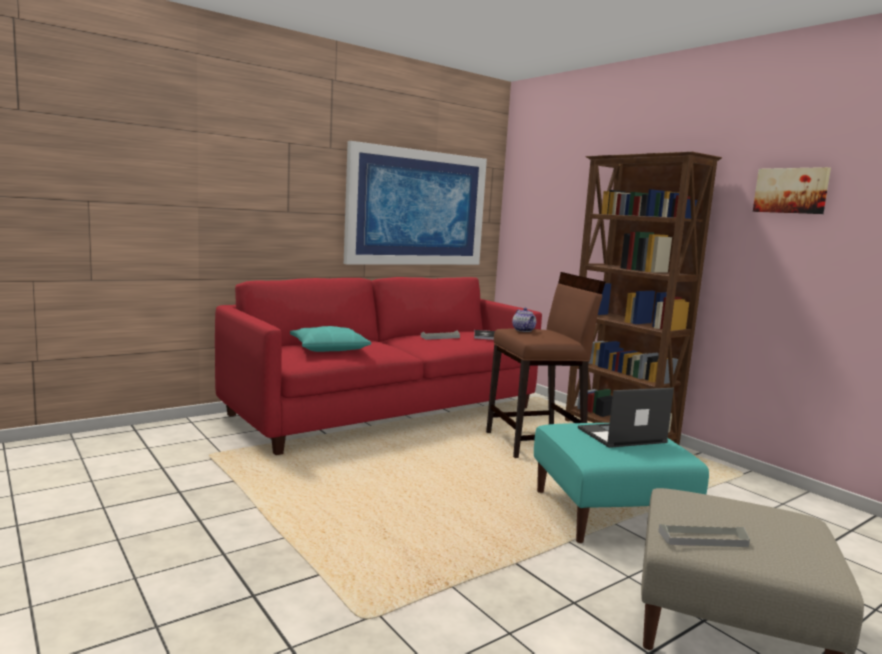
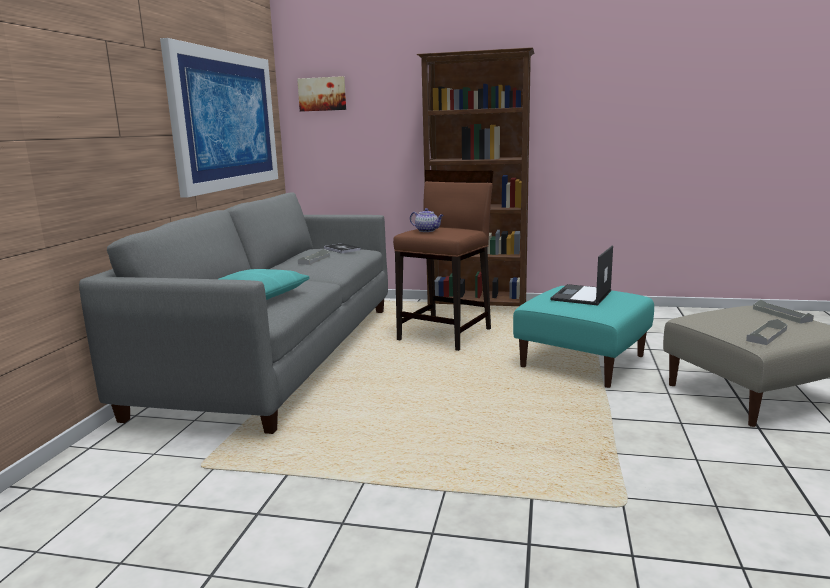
camera: 40 degrees left, 5 degrees up
red sofa [215,277,542,455] -> grey sofa [79,192,388,434]
picture [753,167,831,214] -> picture moved to [297,76,346,112]
none -> grey tray [753,300,814,324]

